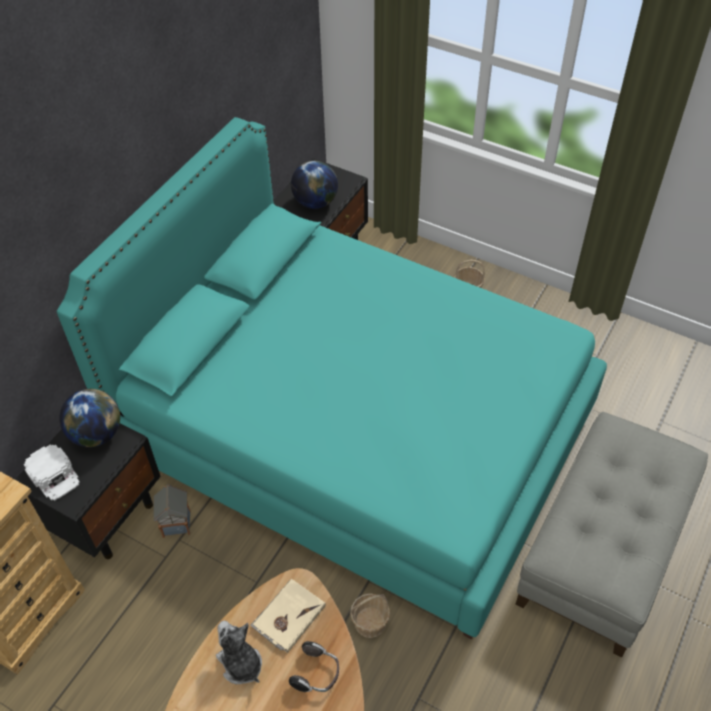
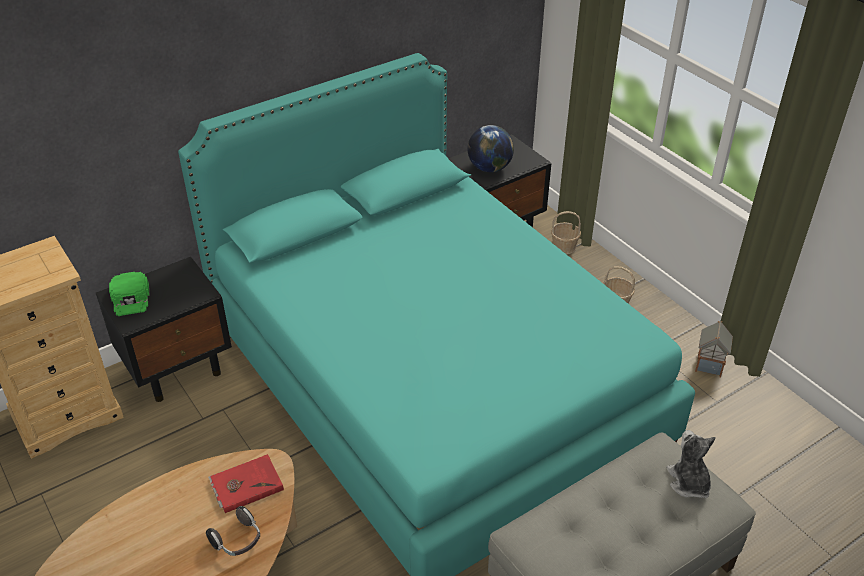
camera: 25 degrees right, 10 degrees down
white cap [24,445,80,501] -> green cap [109,272,150,316]
globe [59,389,120,447] -> none
toy house [154,484,191,538] -> toy house moved to [695,321,733,377]
plush toy [216,621,262,684] -> plush toy moved to [666,430,716,498]
beige book [250,579,326,653] -> red book [208,454,284,513]
basket [350,593,390,638] -> basket moved to [551,211,581,254]

